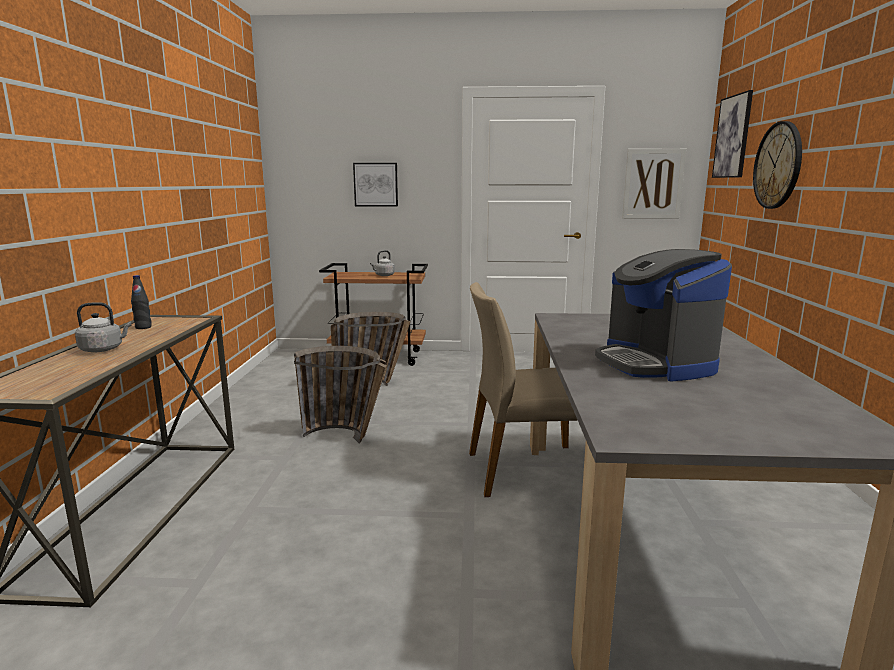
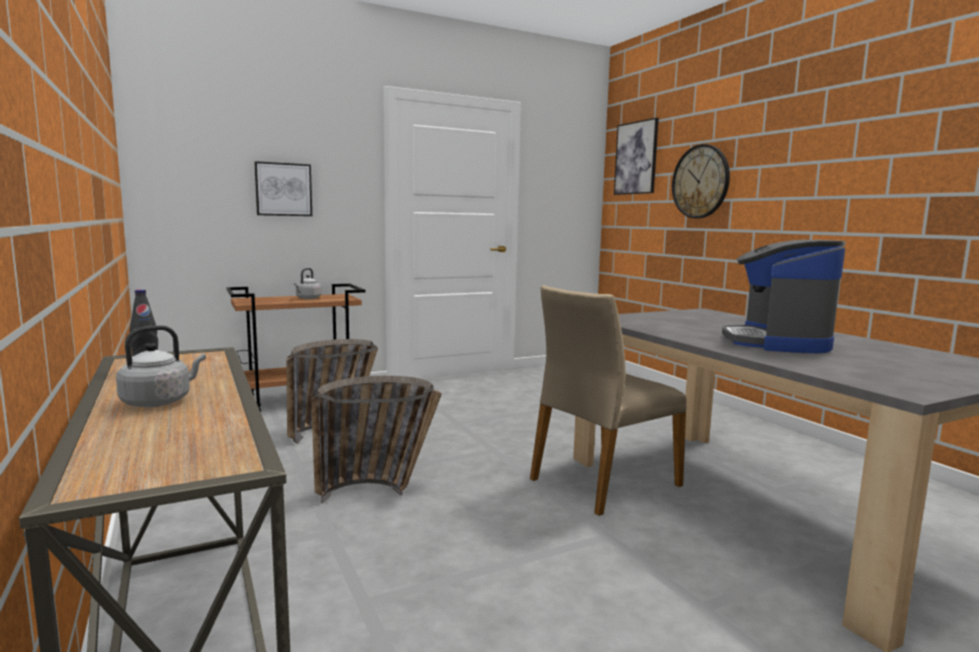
camera: 30 degrees left, 5 degrees down
coffee machine [595,249,732,382] -> coffee machine turned 60 degrees clockwise [722,240,846,353]
picture [622,149,686,219] -> none

